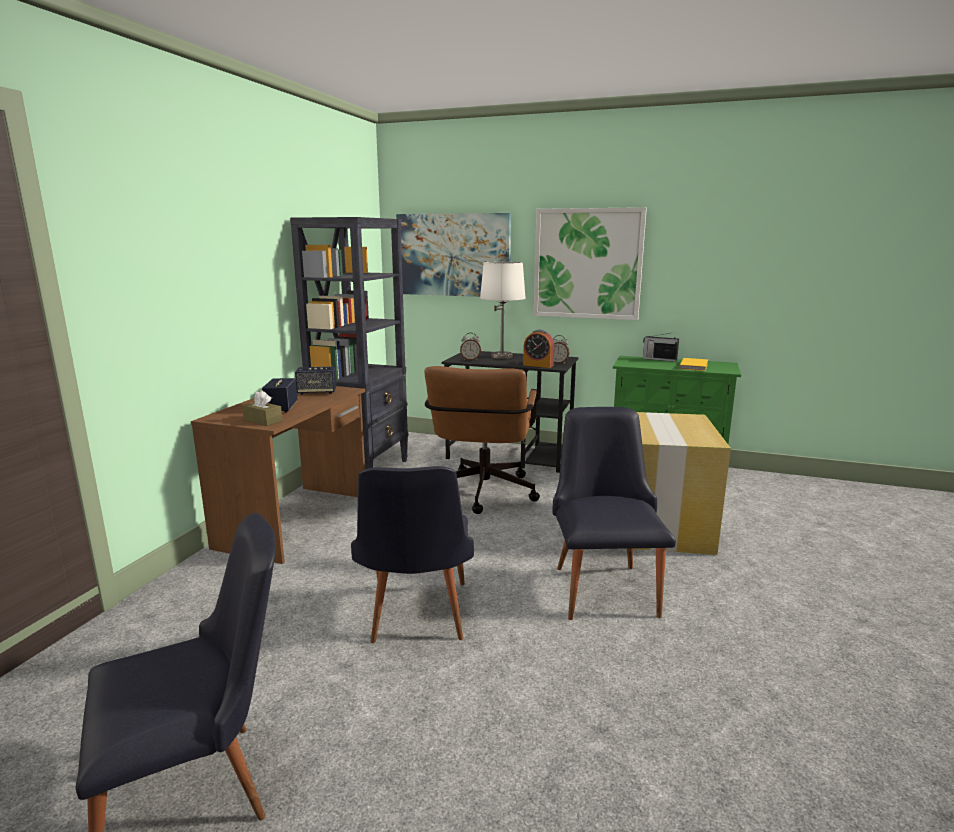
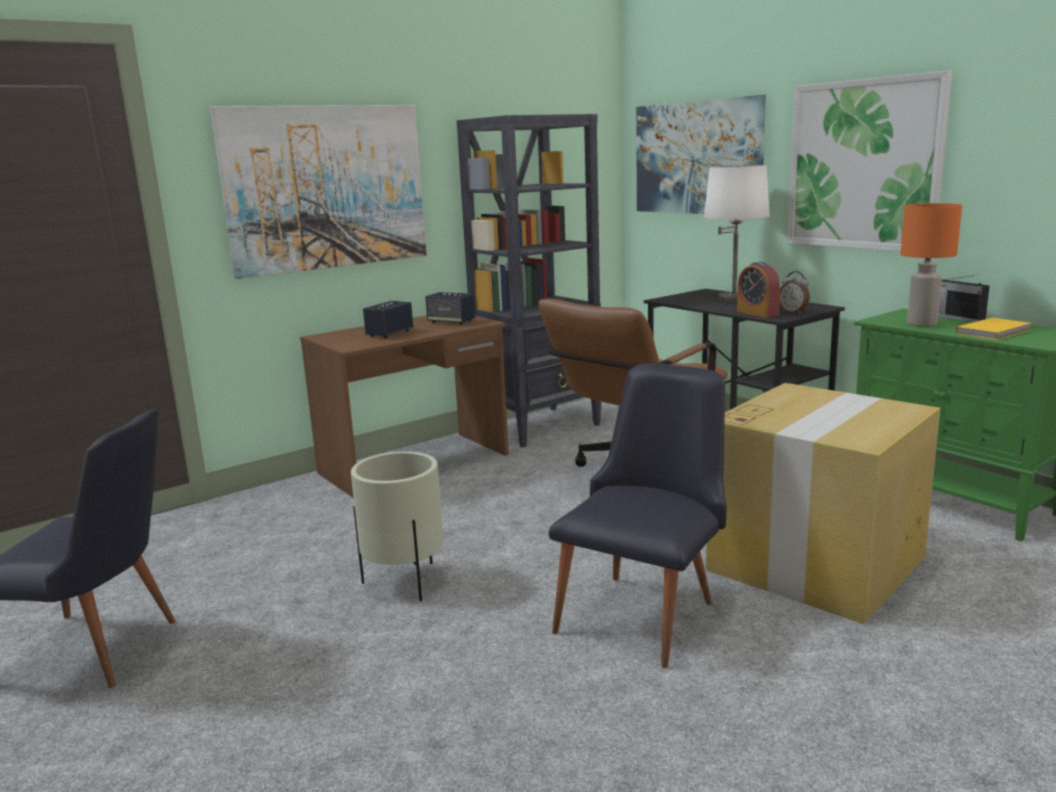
camera: 35 degrees right, 0 degrees up
brown tissue box [242,390,282,426] -> none
black chair [351,466,474,643] -> beige planter [351,451,444,601]
alarm clock [460,333,481,360] -> none
none -> picture [210,105,427,279]
none -> orange table lamp [901,203,962,327]

